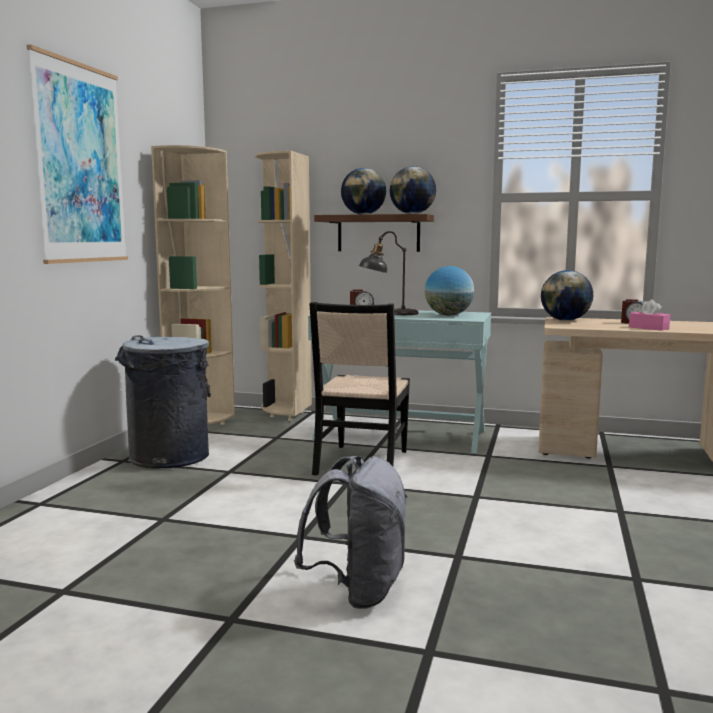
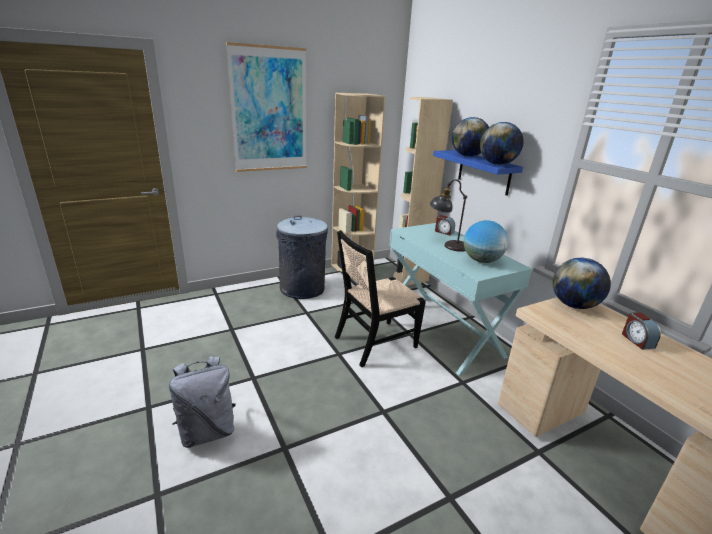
camera: 45 degrees right, 15 degrees up
brown shelf [314,214,434,252] -> blue shelf [433,150,523,196]
pink tissue box [629,299,670,331] -> none

